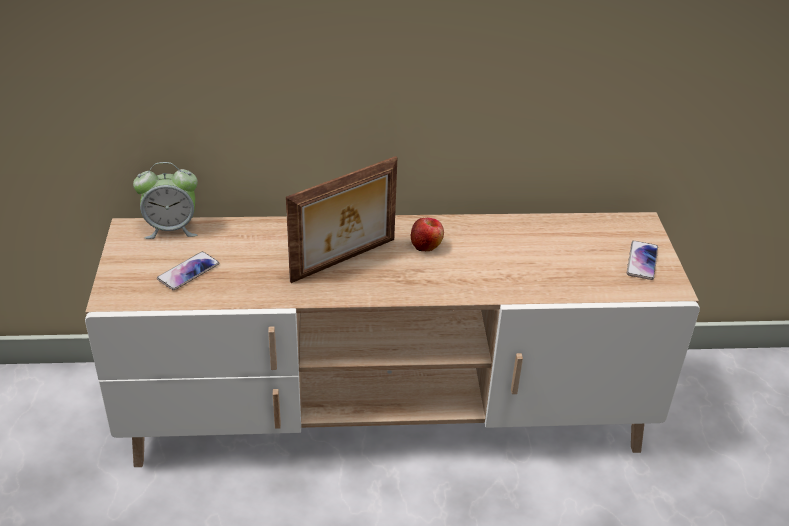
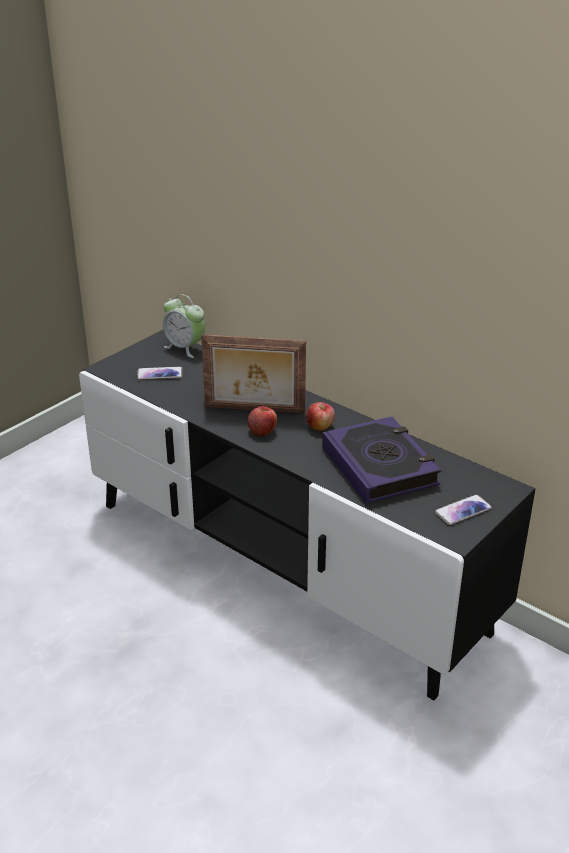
camera: 45 degrees right, 5 degrees down
beige tv stand [85,212,700,467] -> black tv stand [79,329,535,700]
none -> apple [247,406,277,437]
none -> book [322,416,442,504]

